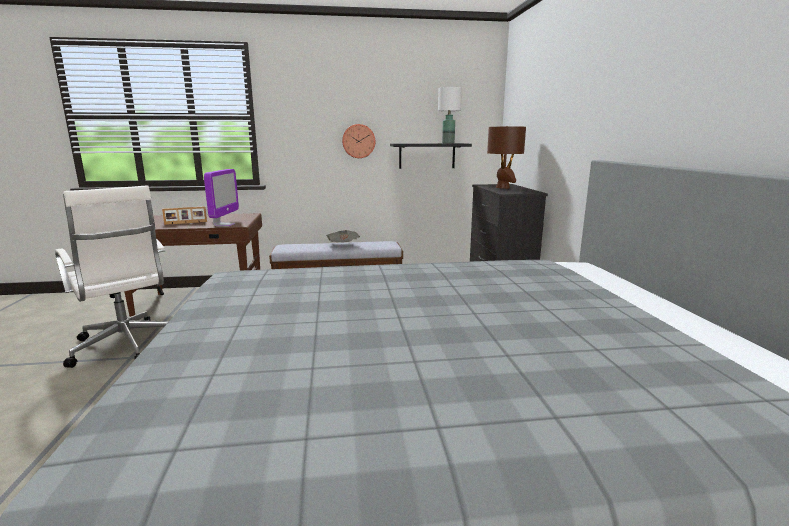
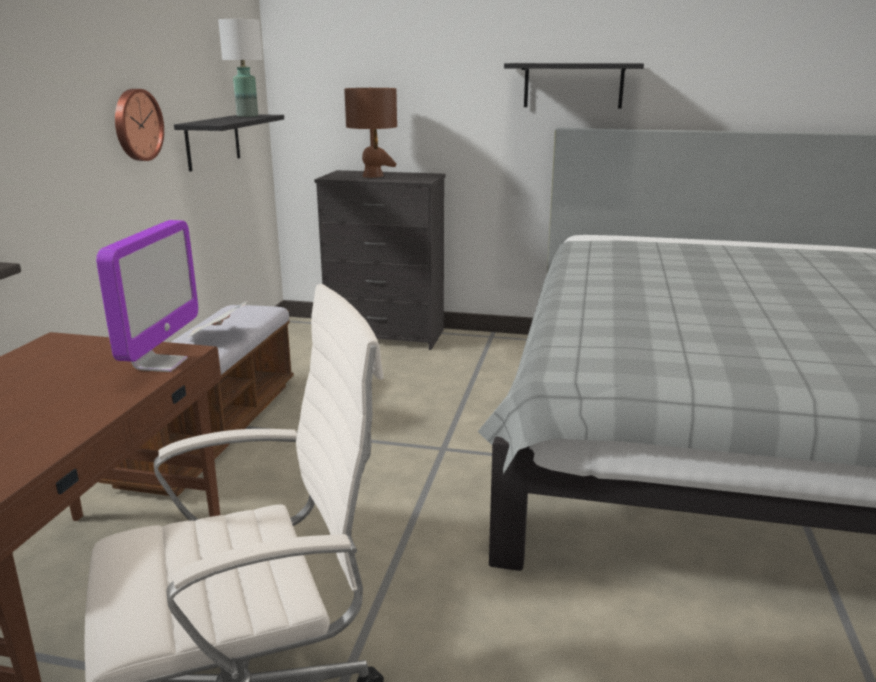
camera: 70 degrees left, 5 degrees up
picture frame [162,206,207,225] -> none
monitor [204,169,239,227] -> monitor turned 75 degrees clockwise [96,220,198,372]
none -> black shelf [504,63,644,108]

